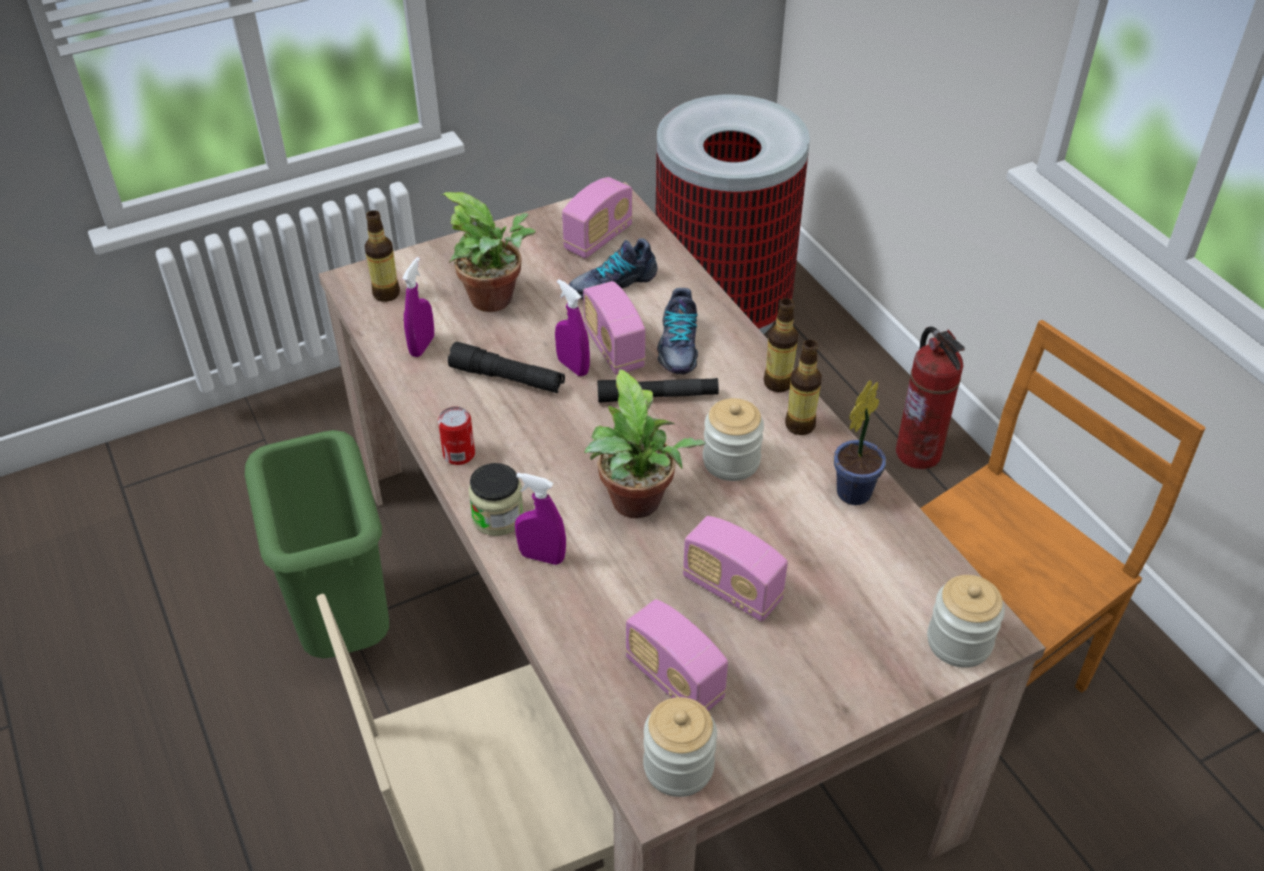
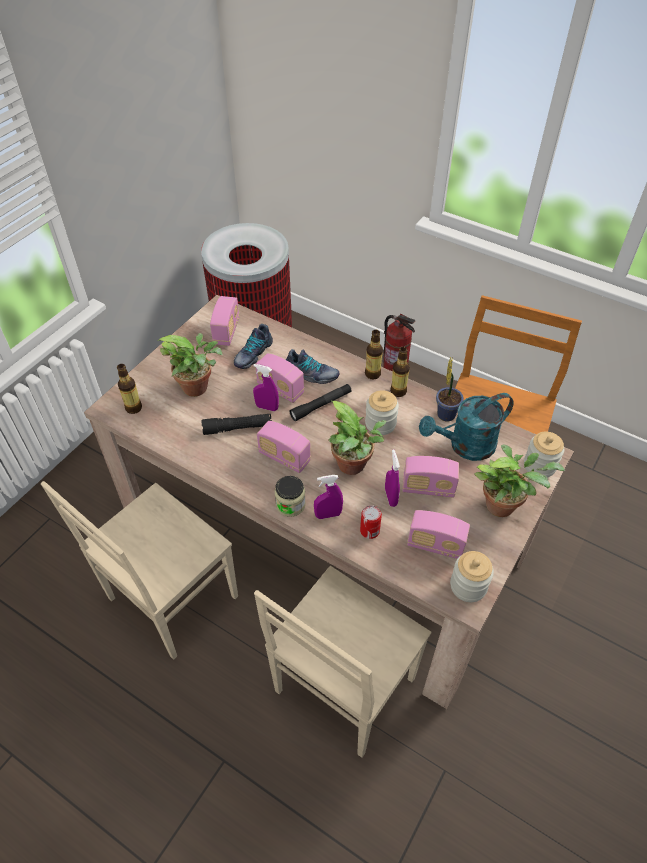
camera: 30 degrees left, 5 degrees up
green trash can [245,430,389,658] -> beige chair [41,481,238,660]
purple spray bottle [402,257,434,357] -> purple spray bottle moved to [385,449,400,507]
can [438,406,475,465] -> can moved to [360,505,382,539]
shoe [657,288,698,375] -> shoe turned 45 degrees counterclockwise [285,349,339,384]
none -> radio [257,421,311,473]
none -> turquoise watering can [419,393,514,461]
none -> potted plant [474,444,565,517]

